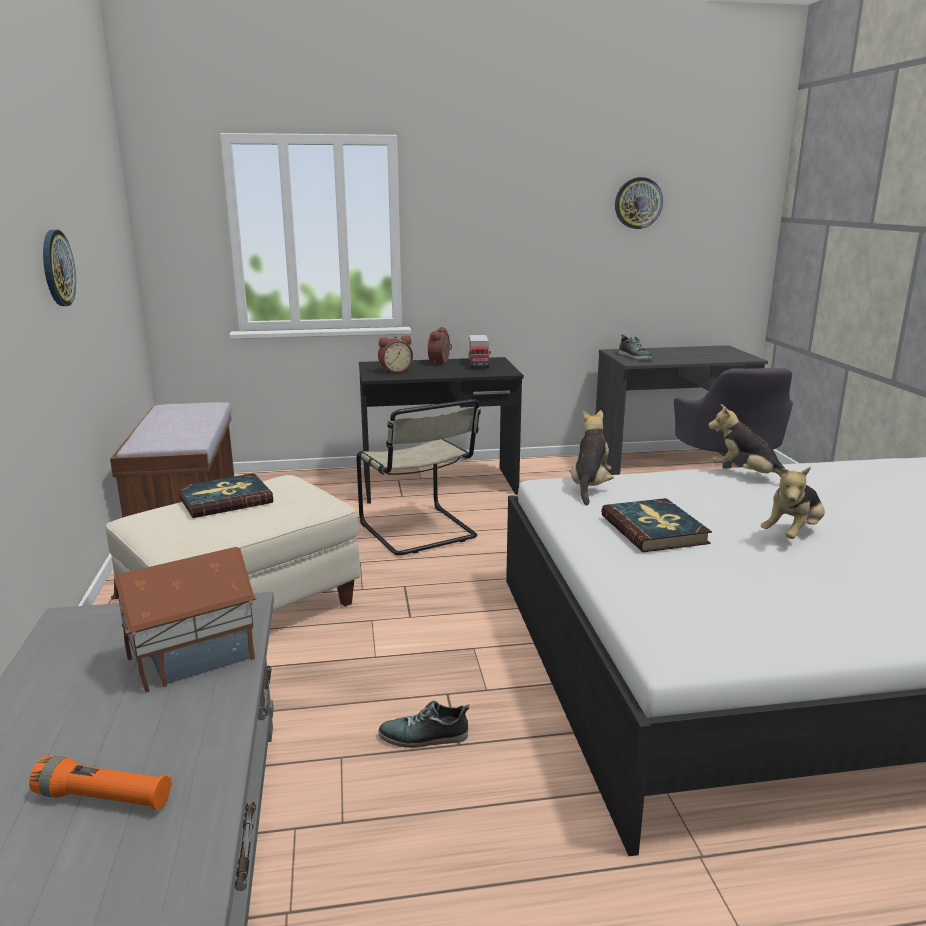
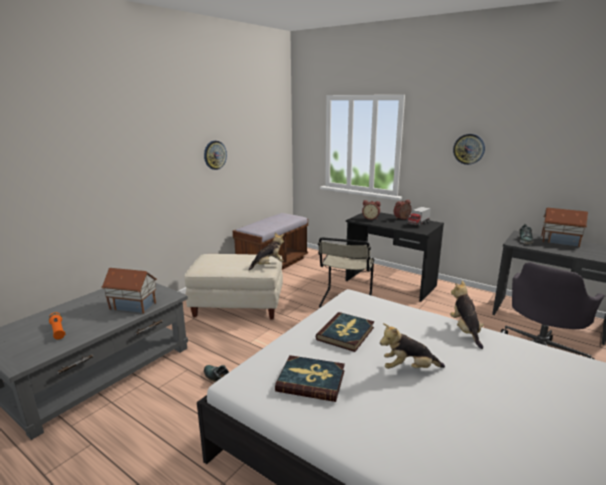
camera: 45 degrees right, 0 degrees up
book [178,473,273,518] -> book moved to [275,355,345,402]
plush toy [571,410,614,505] -> plush toy moved to [249,232,284,270]
wall clock [615,177,663,229] -> wall clock moved to [453,134,485,165]
none -> toy house [541,208,588,247]

